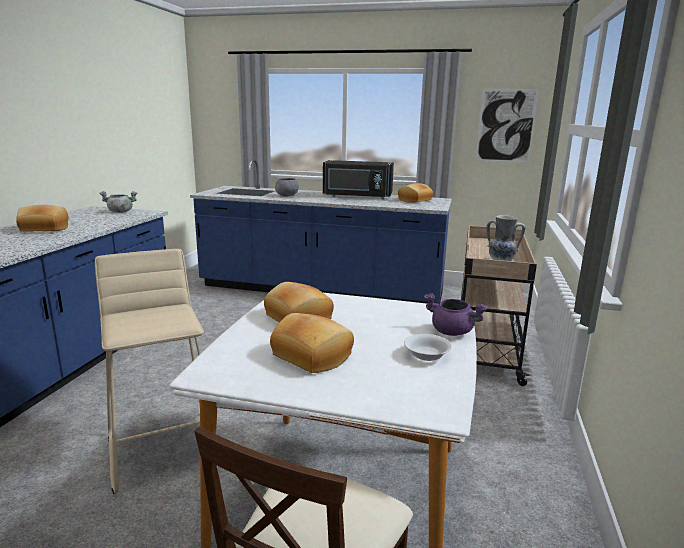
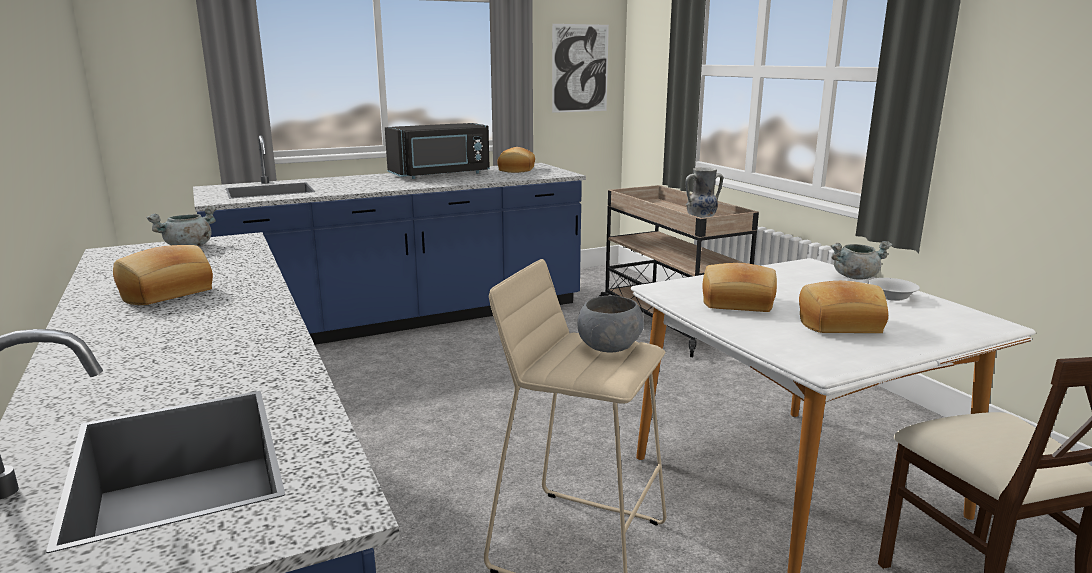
camera: 40 degrees left, 0 degrees up
grey bowl [275,178,299,196] -> grey bowl moved to [578,295,644,353]
purple cooking pot [424,293,488,336] -> grey cooking pot [831,241,892,280]

